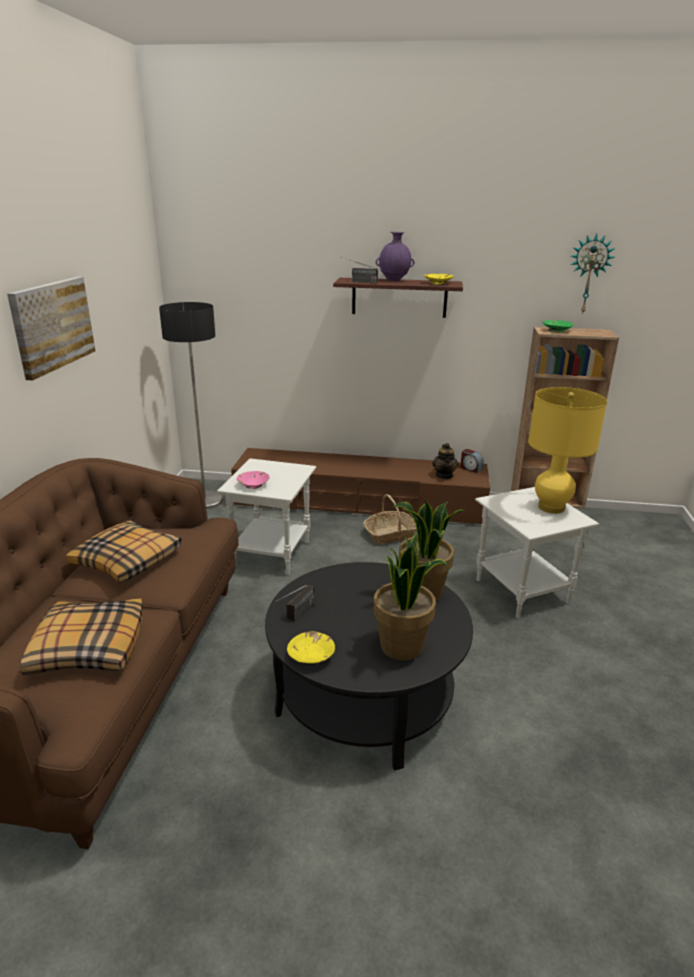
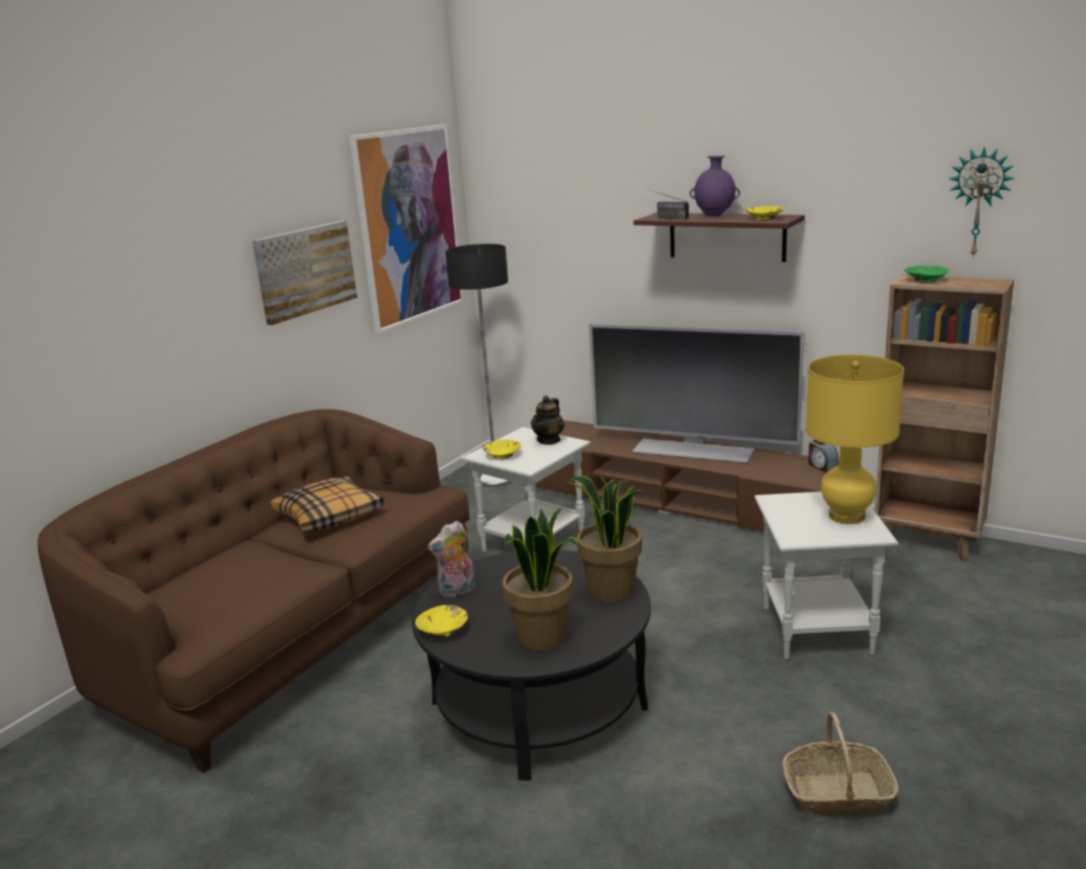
camera: 25 degrees right, 5 degrees down
pillow [20,599,143,675] -> none
pink bowl [237,471,270,489] -> yellow bowl [483,440,521,459]
radio [275,585,315,622] -> plush toy [428,521,475,598]
basket [363,494,417,544] -> basket moved to [782,712,899,815]
teapot [432,443,459,479] -> teapot moved to [531,396,565,445]
none -> picture [349,124,464,333]
none -> television [589,324,805,463]

